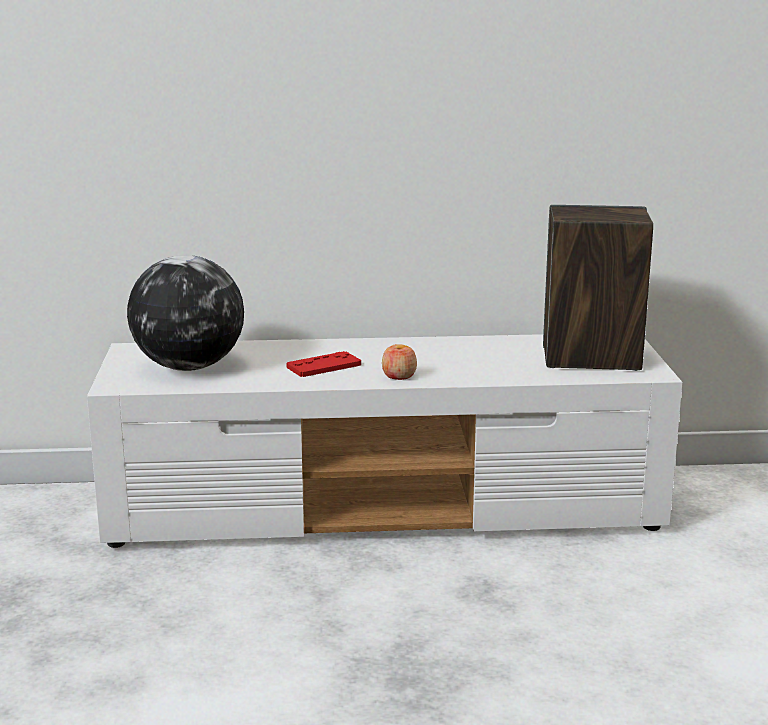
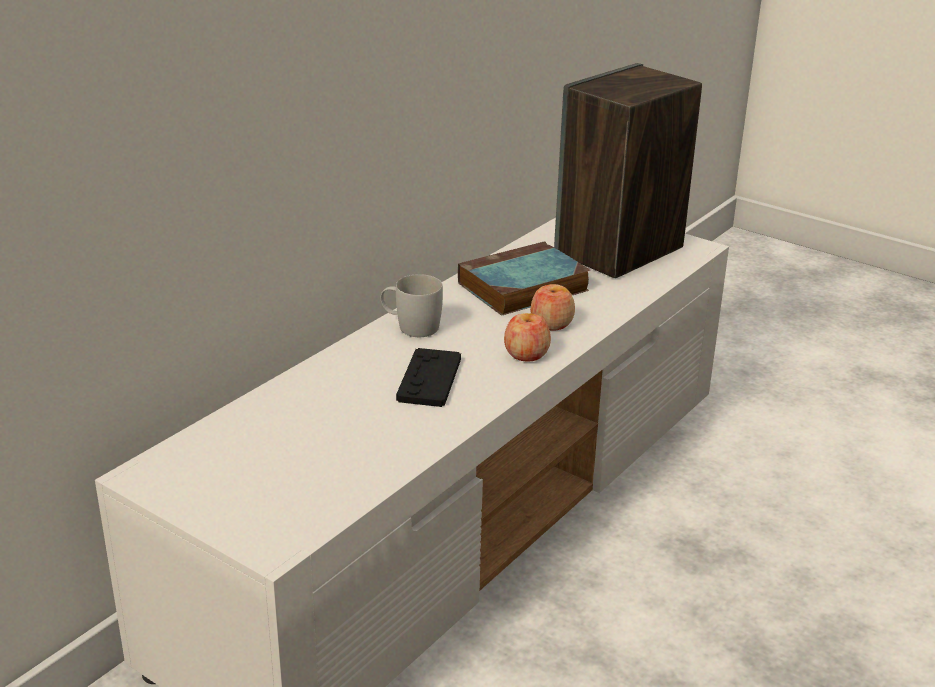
camera: 50 degrees left, 10 degrees up
globe [127,255,244,371] -> none
red game controller [287,351,361,377] -> black game controller [396,348,461,407]
none -> white mug [381,274,443,337]
none -> book [458,241,590,316]
none -> apple [530,284,575,330]

